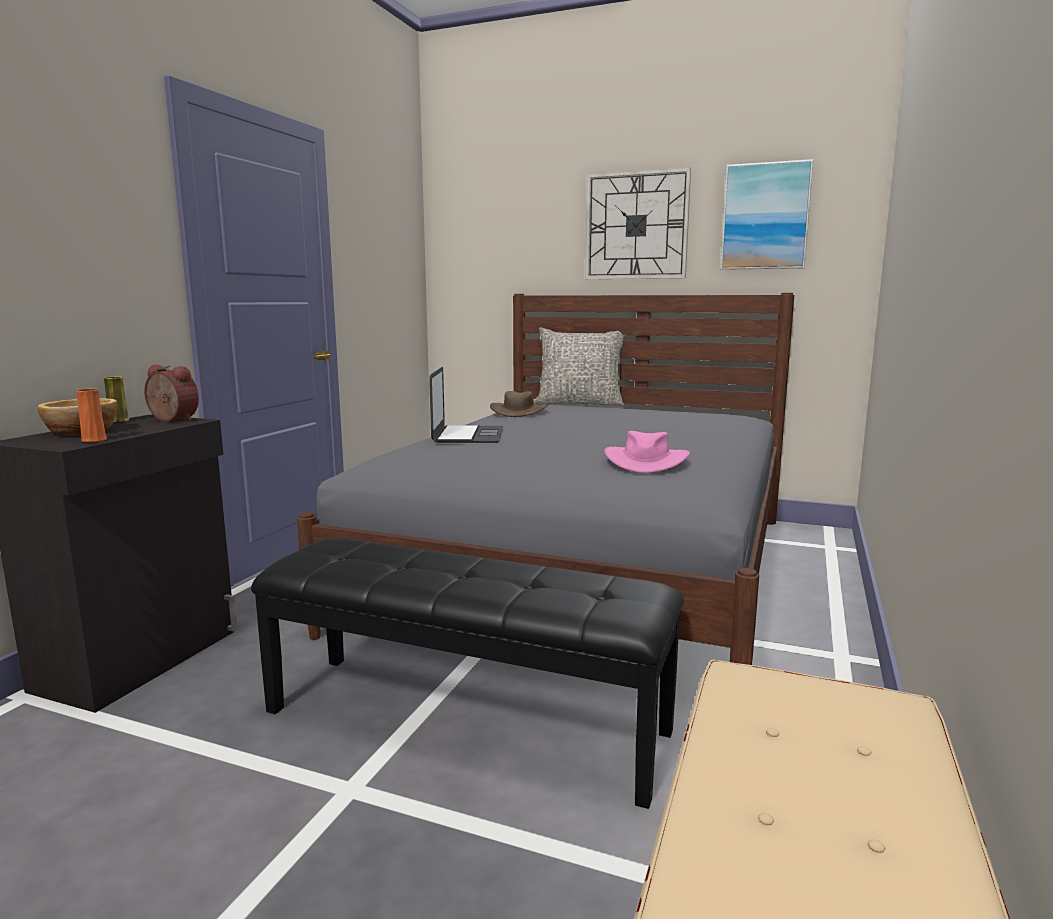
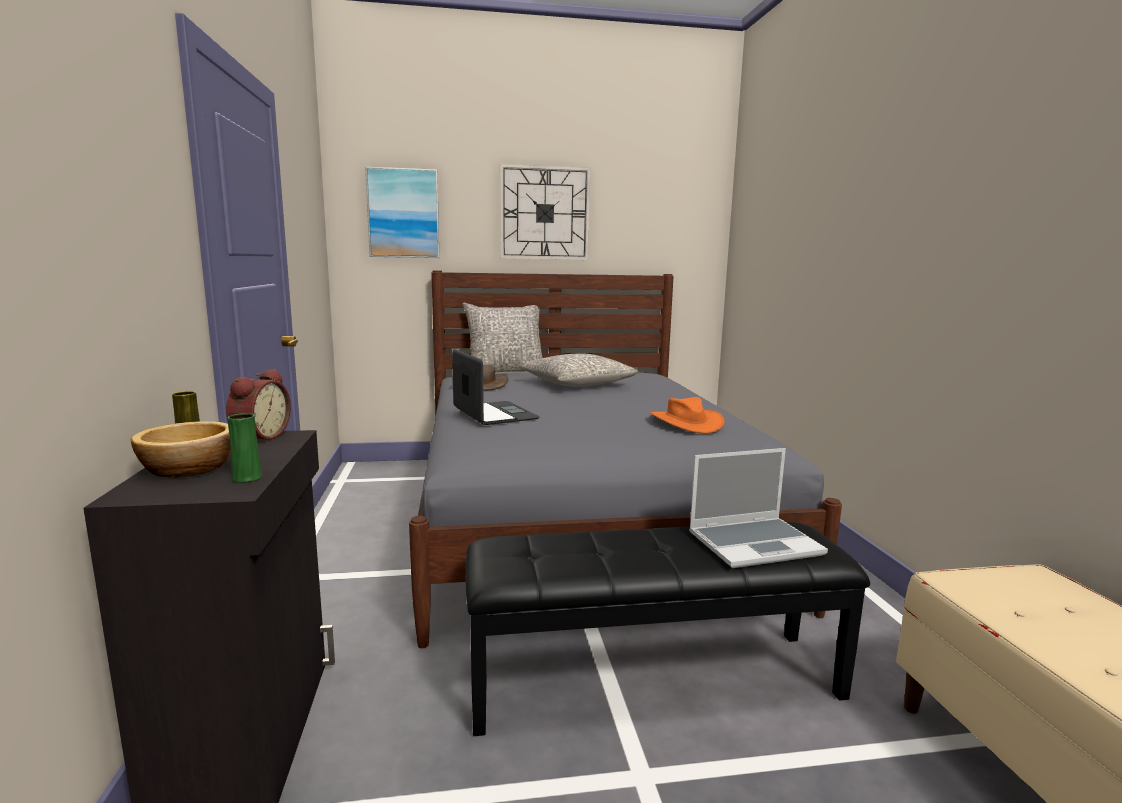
camera: 30 degrees left, 0 degrees up
orange vase [76,389,107,442] -> green vase [228,413,262,483]
alarm clock [144,365,199,421] -> alarm clock turned 105 degrees clockwise [226,369,291,440]
pink hat [605,431,690,473] -> orange hat [650,397,725,433]
picture [720,159,814,270] -> picture moved to [365,167,440,258]
none -> grey pillow [519,353,639,387]
none -> laptop [689,448,828,568]

